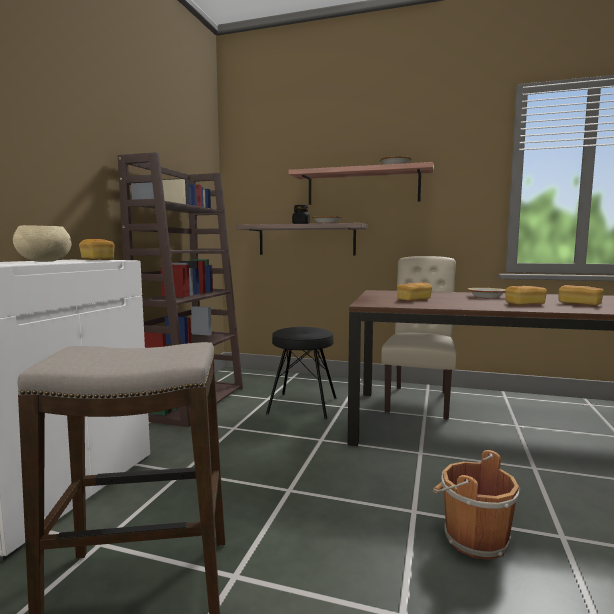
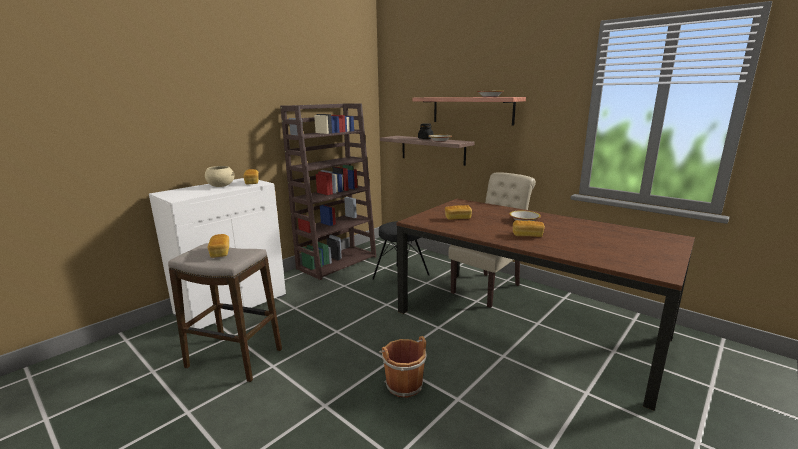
camera: 25 degrees right, 10 degrees up
bread [558,285,604,305] -> bread moved to [208,234,229,258]

